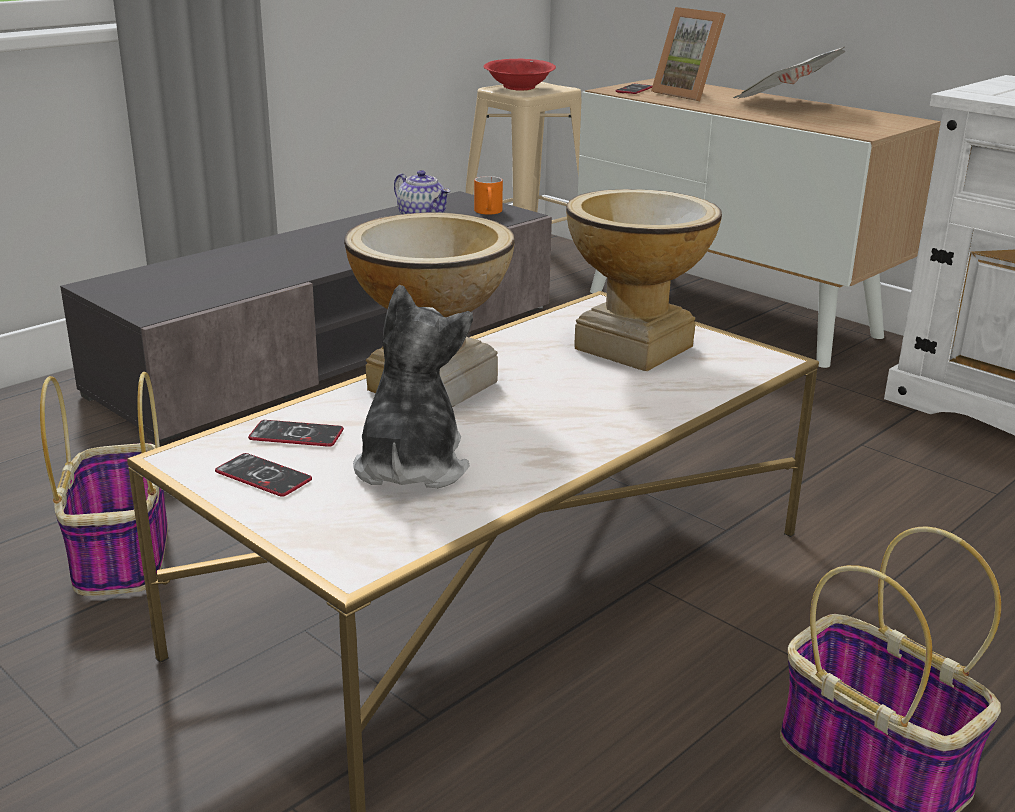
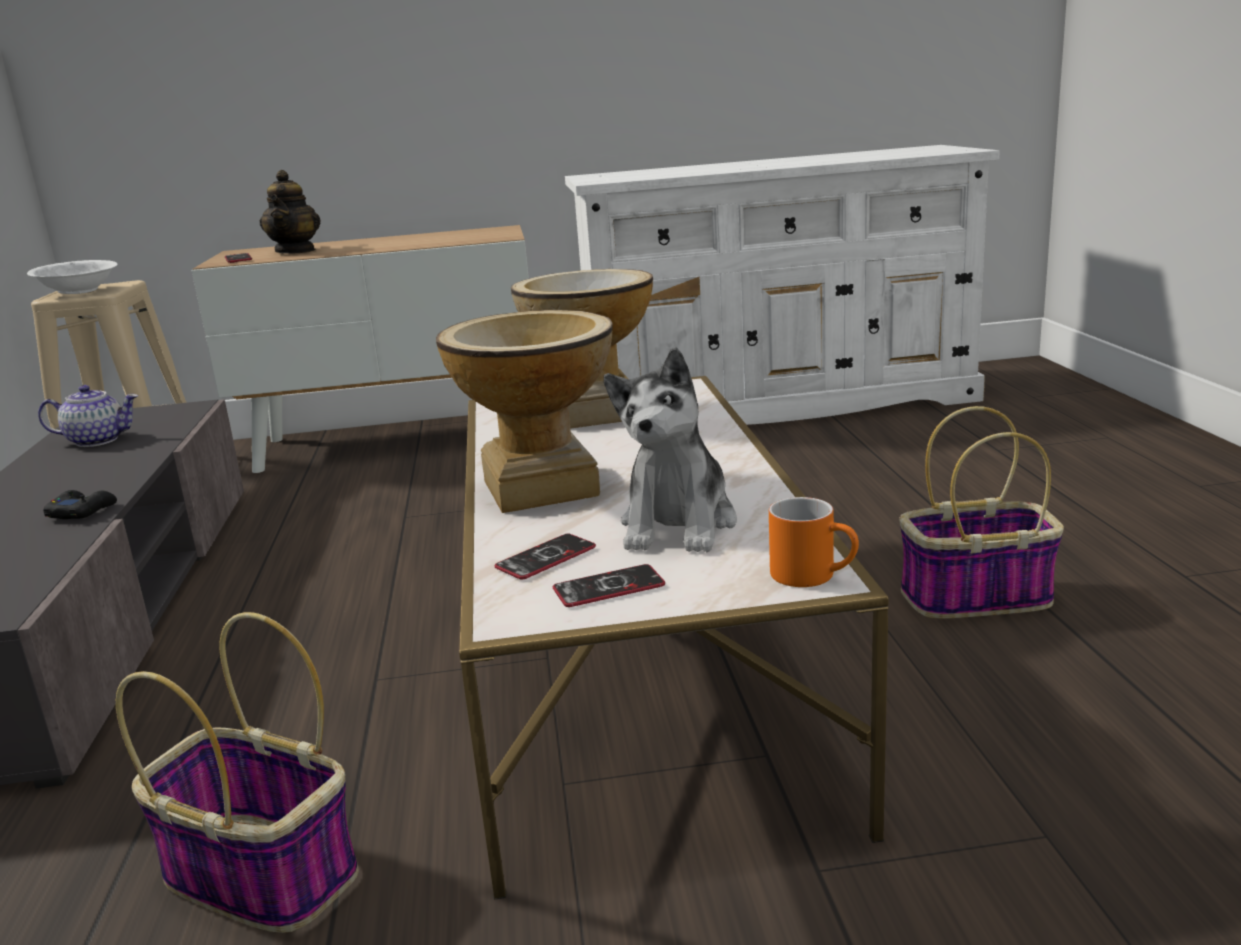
camera: 50 degrees left, 5 degrees down
plush toy [353,285,473,488] -> plush toy turned 120 degrees counterclockwise [604,347,737,552]
orange mug [474,176,503,215] -> orange mug moved to [769,497,859,587]
red bowl [483,59,556,91] -> white bowl [27,260,118,294]
picture frame [651,7,726,101] -> teapot [260,170,320,253]
newspaper [733,47,845,99] -> none
none -> black game controller [43,490,117,519]

